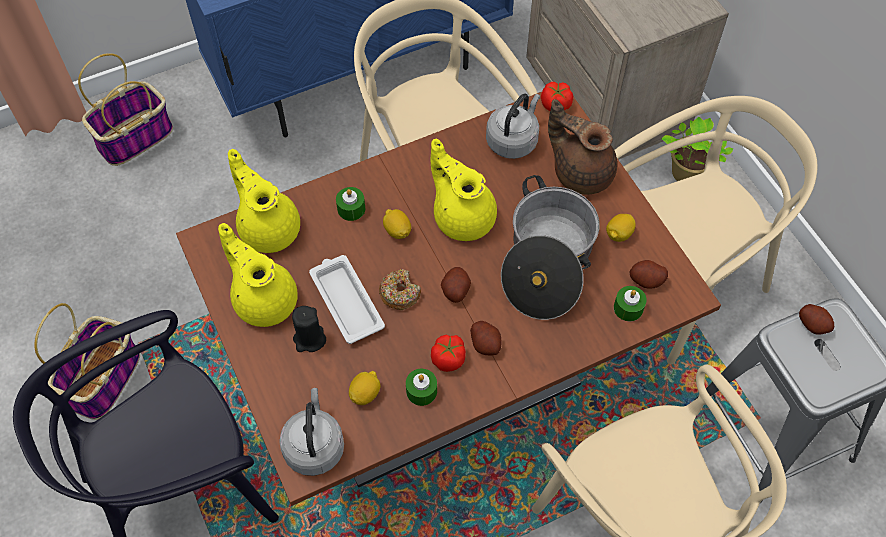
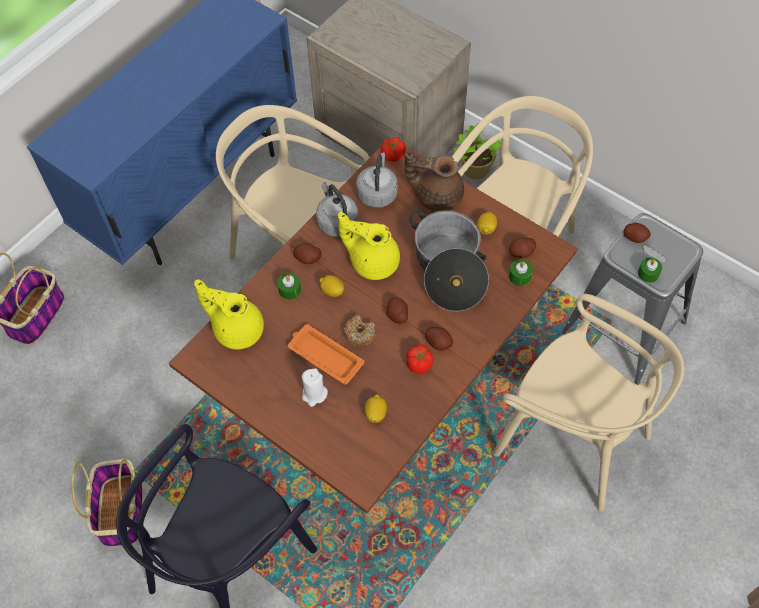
camera: 25 degrees left, 0 degrees up
yellow teapot [218,223,298,327] -> none
grey kettle [279,388,344,476] -> grey kettle moved to [316,182,358,237]
black candle [292,306,326,352] -> white candle [302,368,328,407]
white tray [309,255,385,344] -> orange tray [288,324,364,385]
green candle [406,369,437,406] -> green candle moved to [638,257,662,283]
none -> potato [293,243,322,264]

